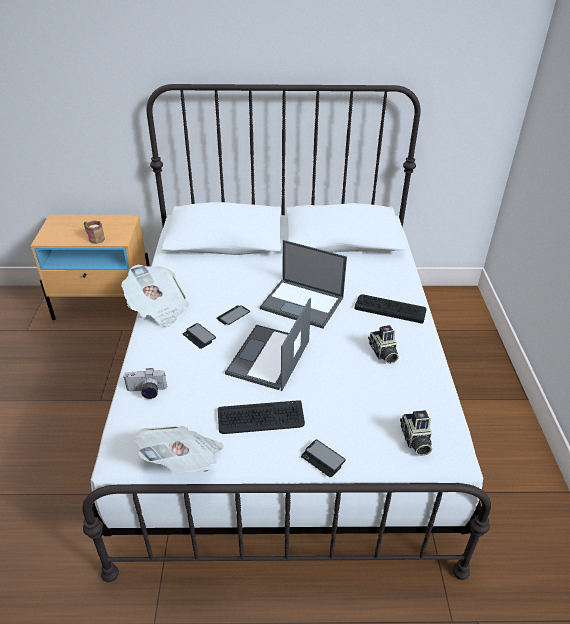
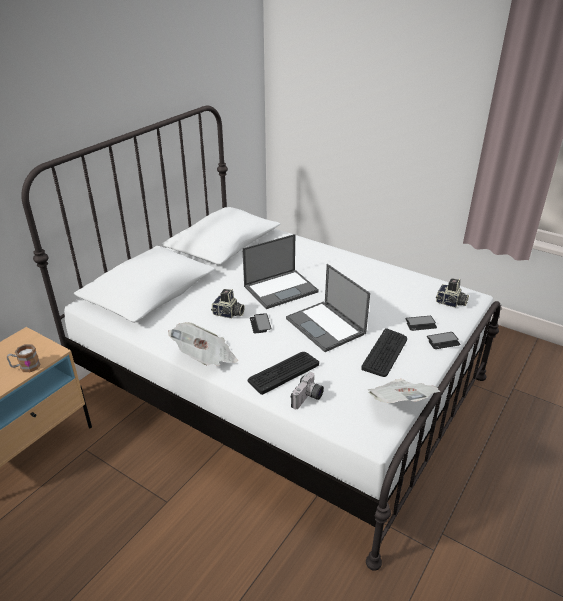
camera: 55 degrees left, 5 degrees down
phone [183,323,216,349] -> phone moved to [406,316,437,331]
keyboard [354,294,427,323] -> keyboard moved to [248,352,319,395]
camera [368,325,399,364] -> camera moved to [211,289,245,319]

